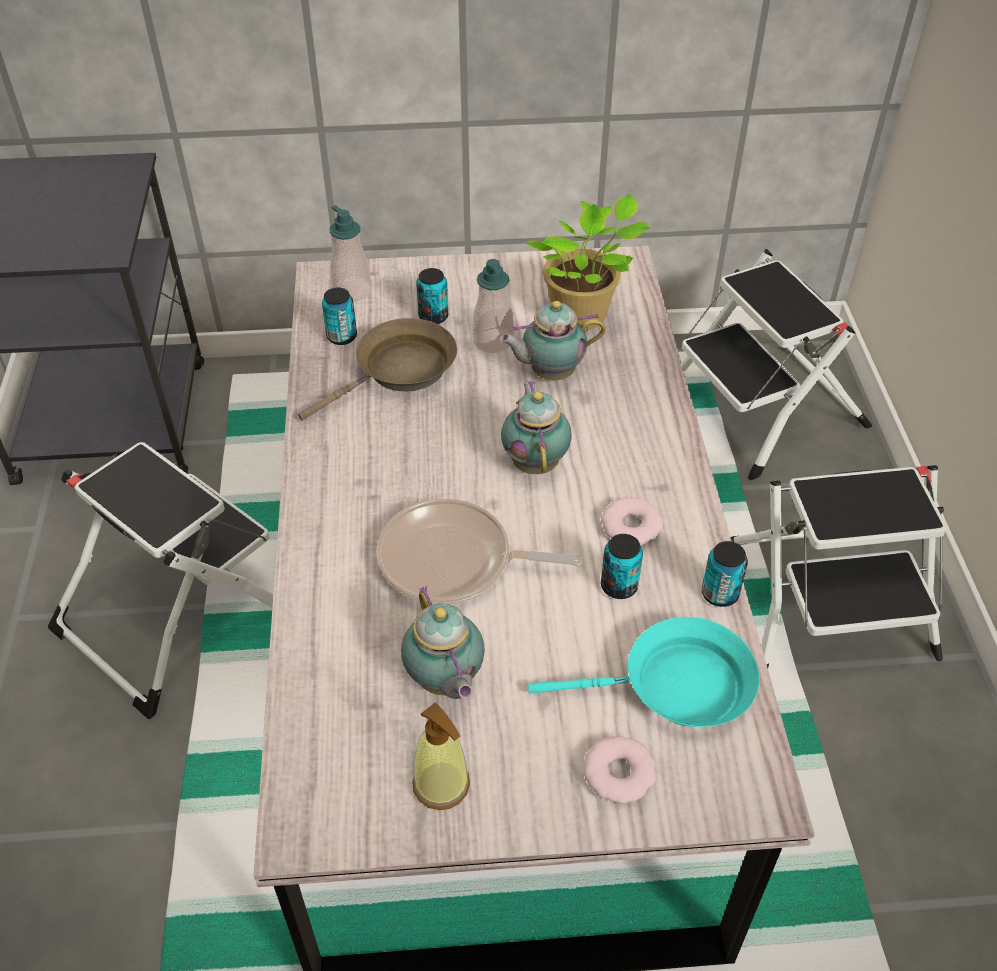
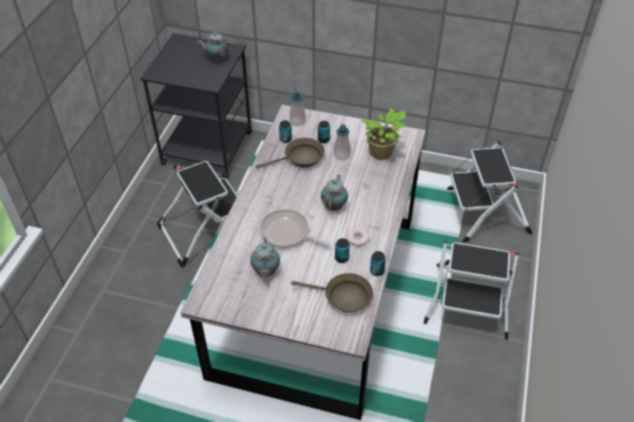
camera: 20 degrees right, 0 degrees up
soap dispenser [412,702,470,810] -> none
teapot [499,301,605,380] -> teapot moved to [197,32,234,60]
turquoise frying pan [528,617,759,727] -> brown frying pan [291,273,373,313]
donut [584,736,656,804] -> none

